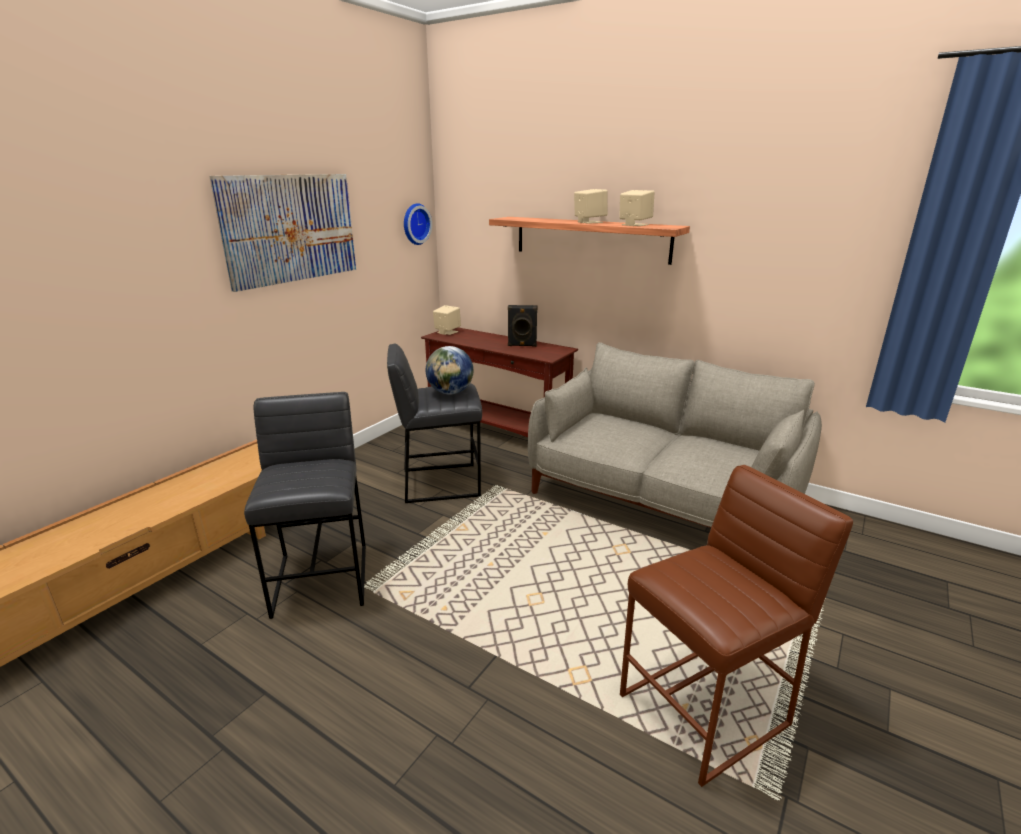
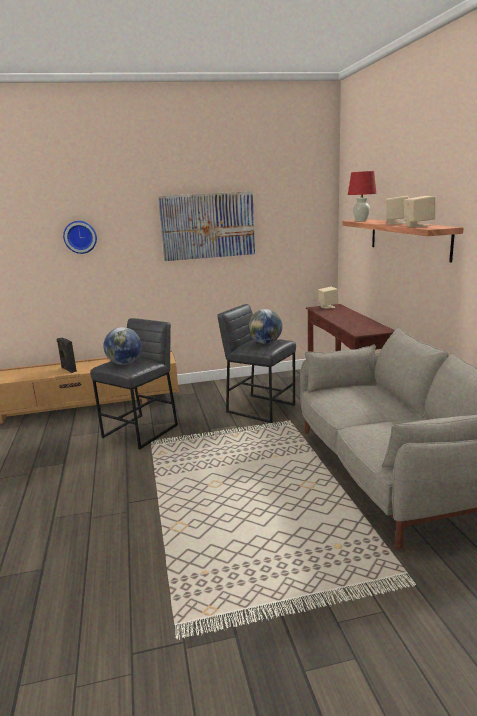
camera: 45 degrees right, 5 degrees down
wall clock [404,203,432,245] -> wall clock moved to [63,221,97,254]
black speaker [508,305,537,347] -> black speaker moved to [57,337,77,373]
brown stool [620,465,853,787] -> none
none -> globe [103,327,142,365]
none -> red table lamp [348,171,377,221]

